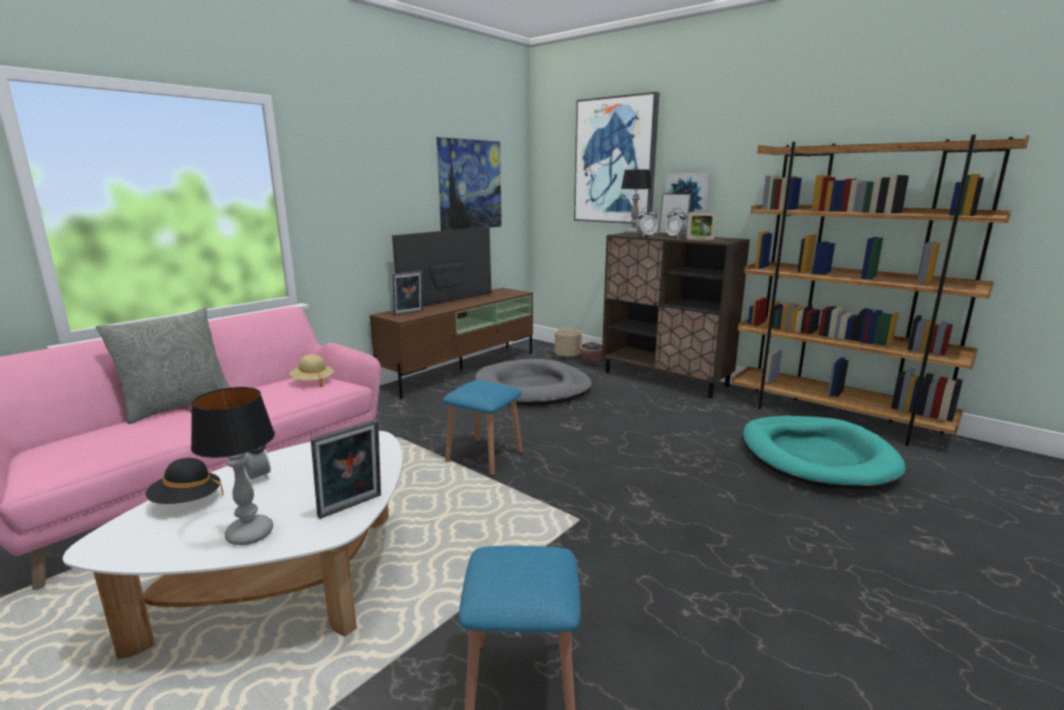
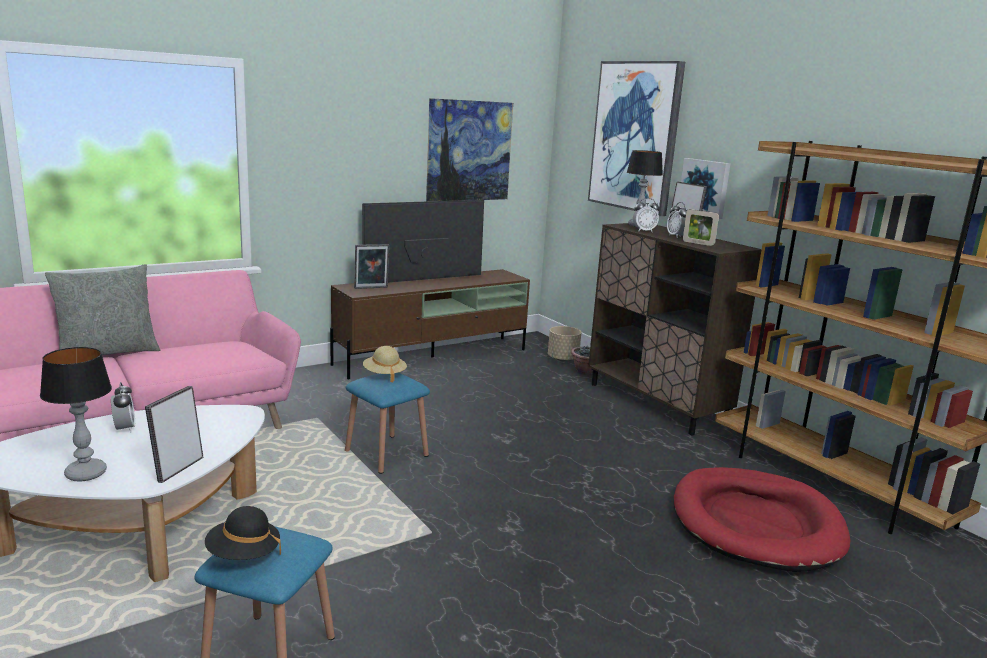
camera: 15 degrees right, 0 degrees up
black hat [146,458,224,504] -> black hat moved to [205,506,281,560]
beige hat [289,354,334,387] -> beige hat moved to [363,346,407,383]
picture frame [310,419,381,519] -> picture frame turned 135 degrees clockwise [145,386,203,483]
grey dog bed [475,359,592,405] -> none
turquoise dog bed [743,416,906,489] -> red dog bed [674,467,850,572]

